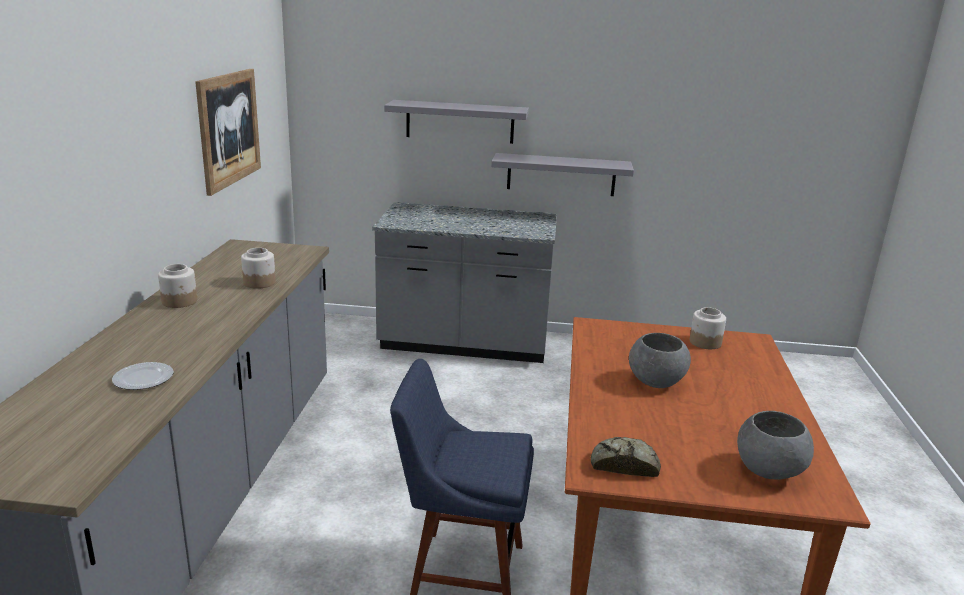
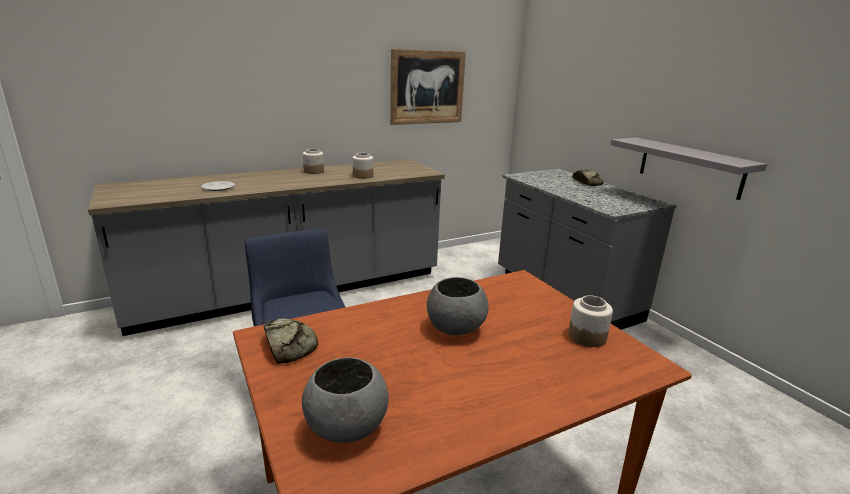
camera: 55 degrees right, 0 degrees up
grey shelf [384,100,529,144] -> none
none -> bread [572,170,604,186]

